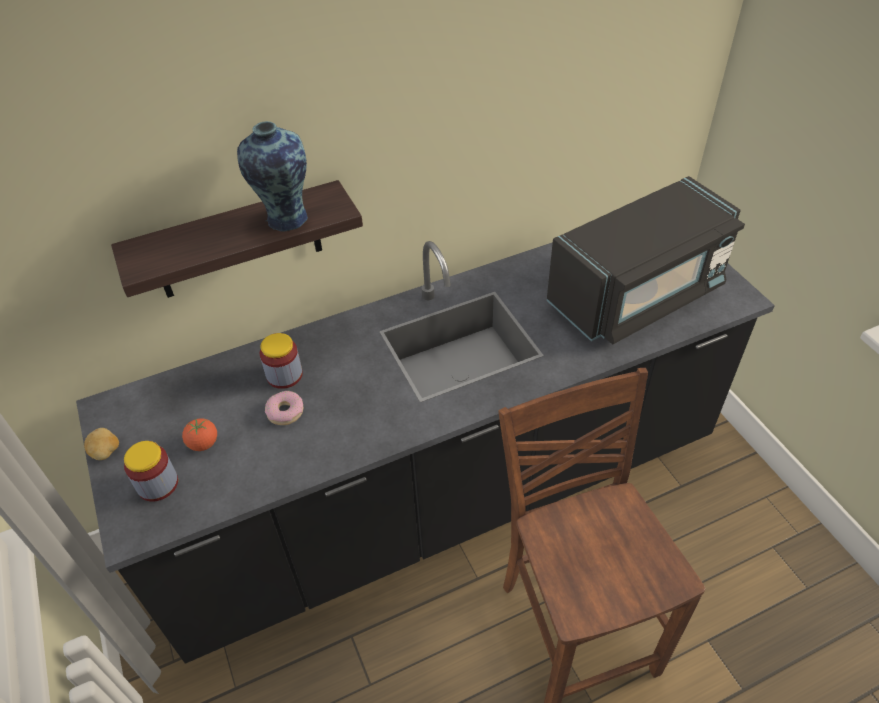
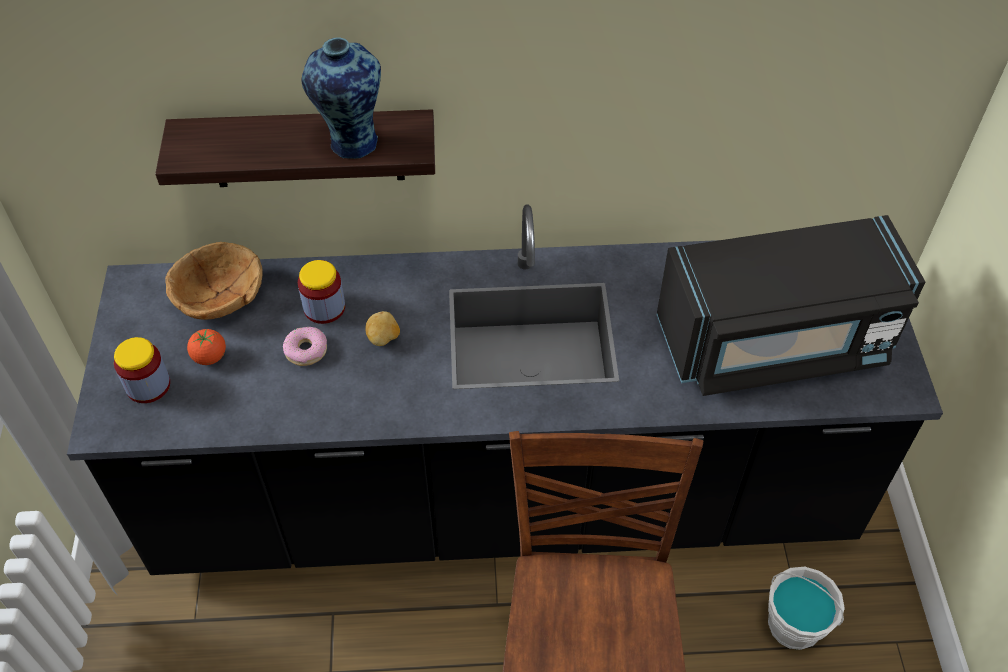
camera: 20 degrees right, 5 degrees up
potato [84,428,119,460] -> potato moved to [365,311,400,346]
none -> brown bowl [165,242,263,320]
none -> white bucket [768,567,845,650]

